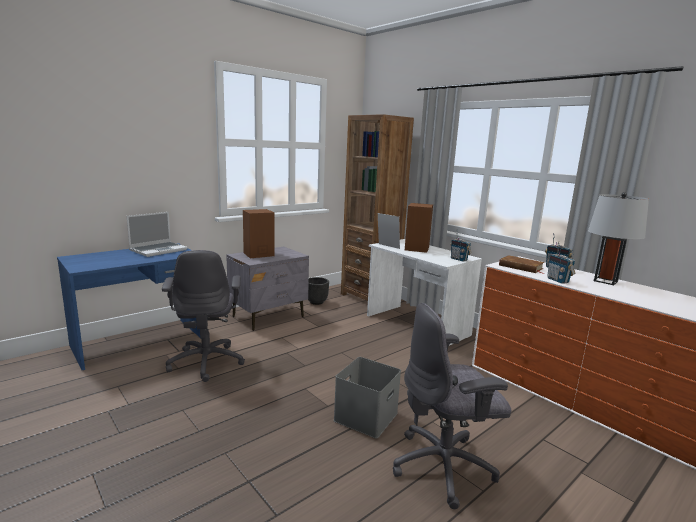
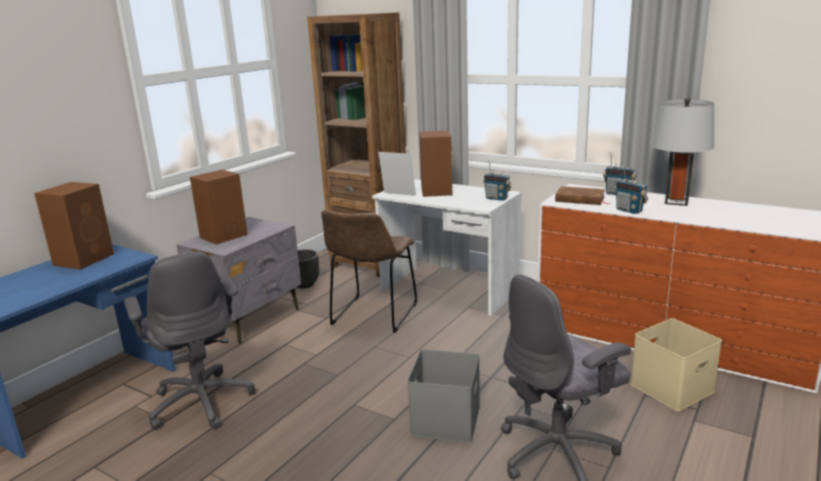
camera: 15 degrees left, 5 degrees up
laptop [127,212,188,257] -> brown speaker [34,182,114,270]
none -> brown chair [321,210,417,333]
none -> beige storage box [630,318,722,411]

